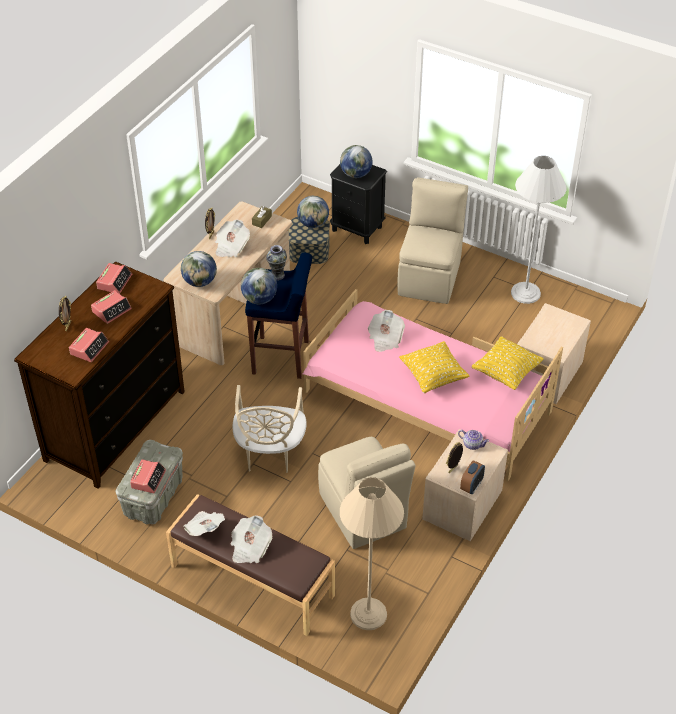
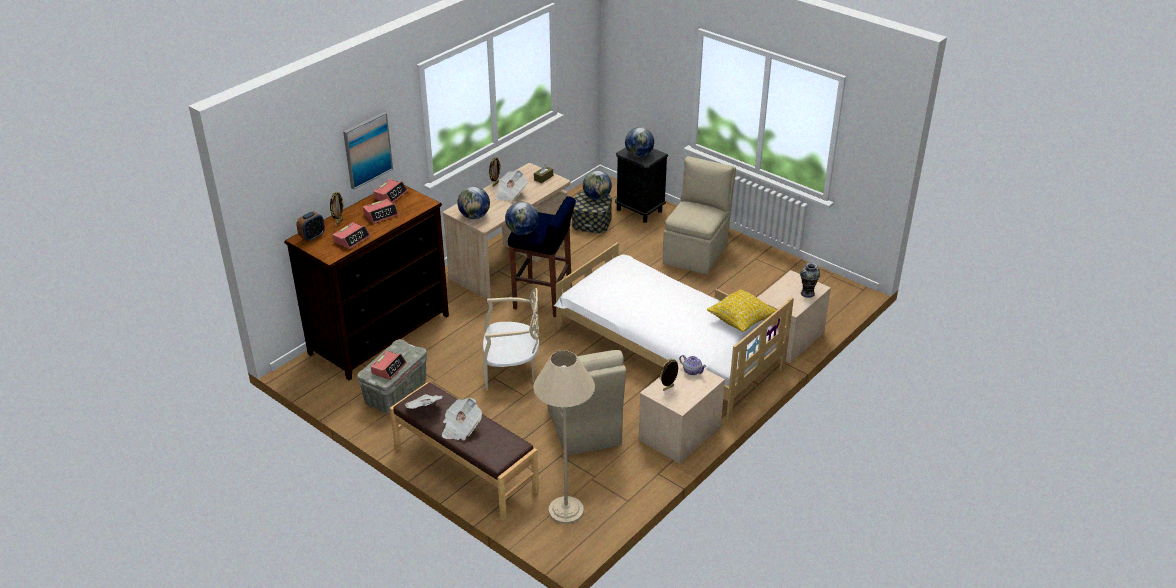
camera: 10 degrees right, 10 degrees down
beige chair [232,385,307,473] -> beige chair turned 105 degrees counterclockwise [482,288,539,391]
vase [266,245,287,281] -> vase moved to [800,263,820,298]
pink bed [303,289,563,482] -> white bed [554,242,794,419]
newspaper [368,310,405,352] -> none
yellow pillow [399,341,469,393] -> none
alarm clock [460,460,485,494] -> alarm clock moved to [296,211,325,241]
white floor lamp [511,156,567,304] -> none
none -> picture [343,112,393,190]

